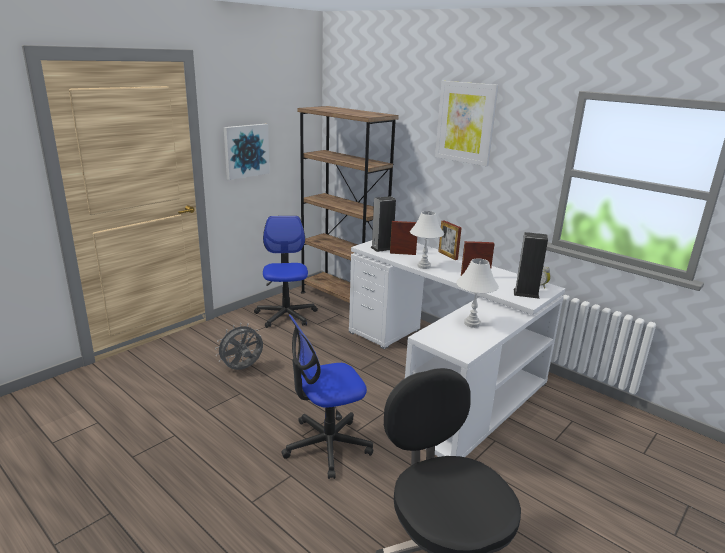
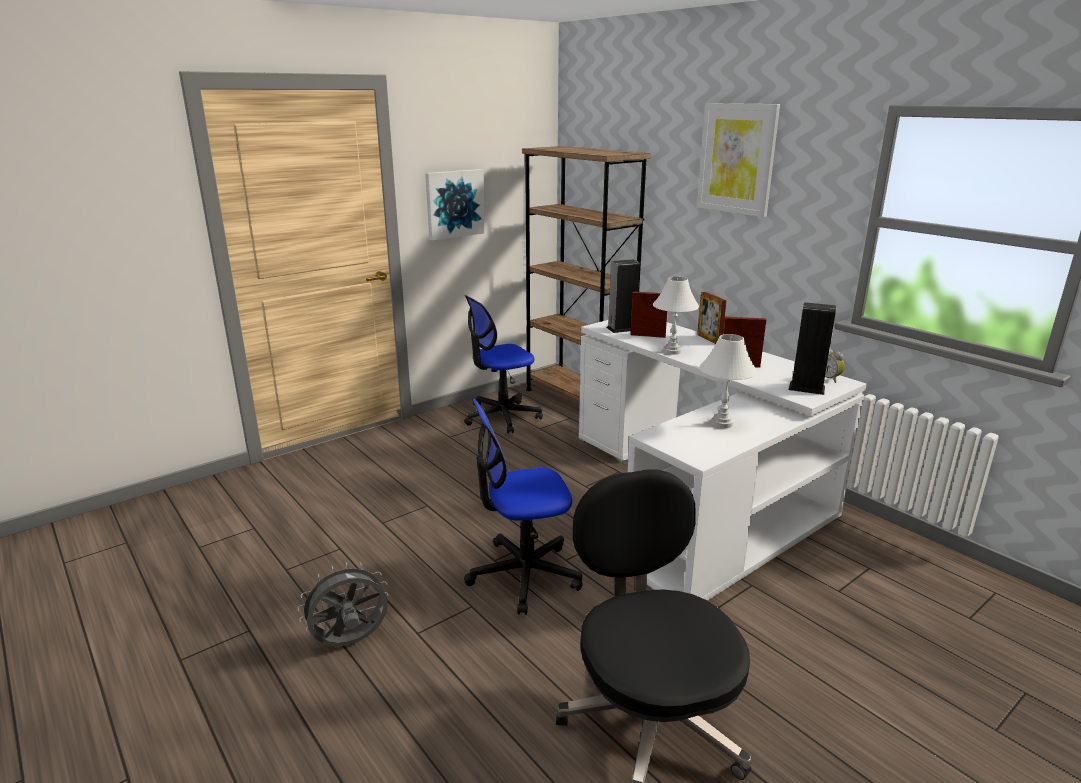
camera: 10 degrees right, 0 degrees up
grey fan [215,323,263,370] -> grey fan moved to [297,562,389,646]
office chair [254,216,318,328] -> office chair turned 120 degrees counterclockwise [464,295,543,434]

